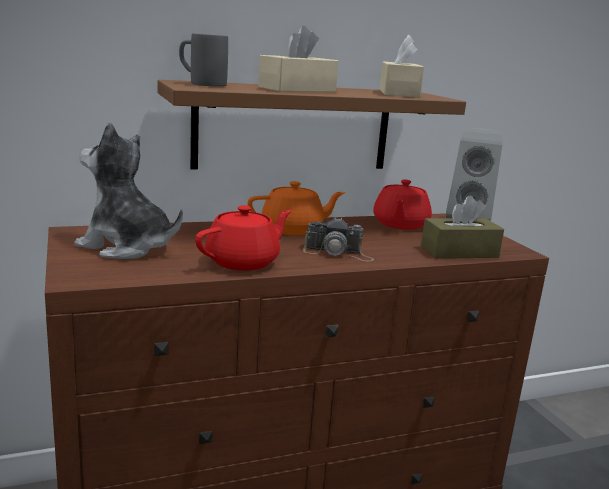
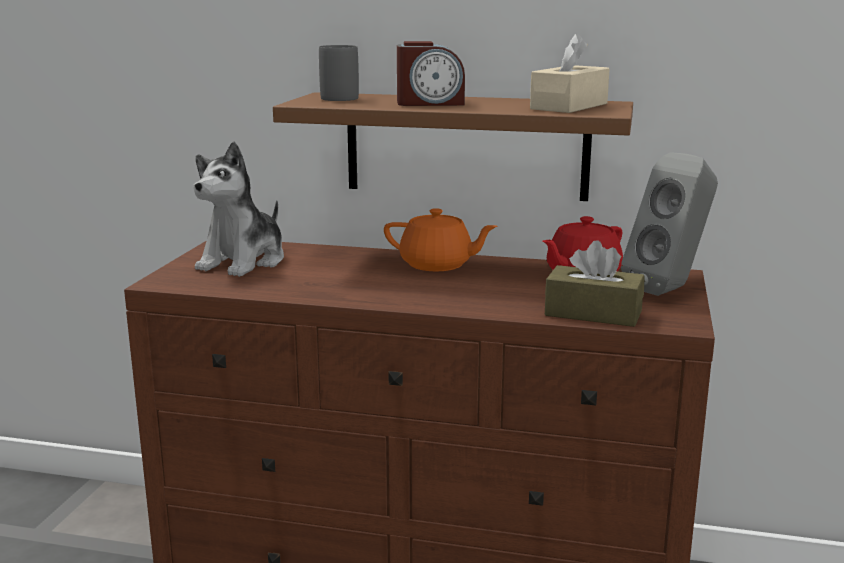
camera: 35 degrees right, 0 degrees up
plush toy [74,122,183,259] -> plush toy turned 120 degrees counterclockwise [194,141,284,277]
red teapot [195,205,292,271] -> none
beige tissue box [258,26,339,92] -> alarm clock [397,41,465,106]
camera [303,217,374,261] -> none

